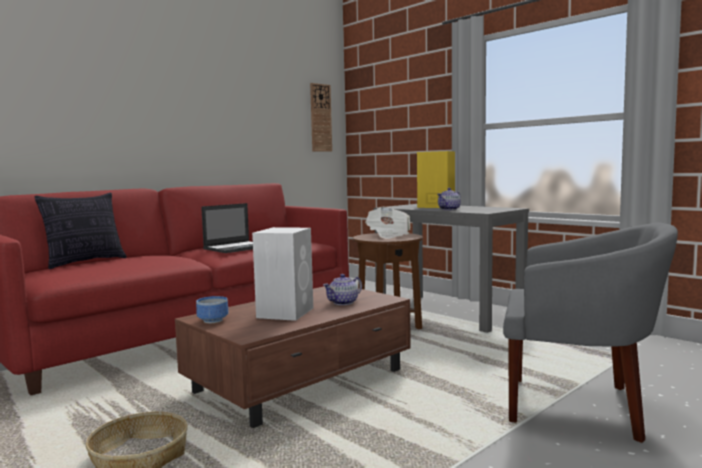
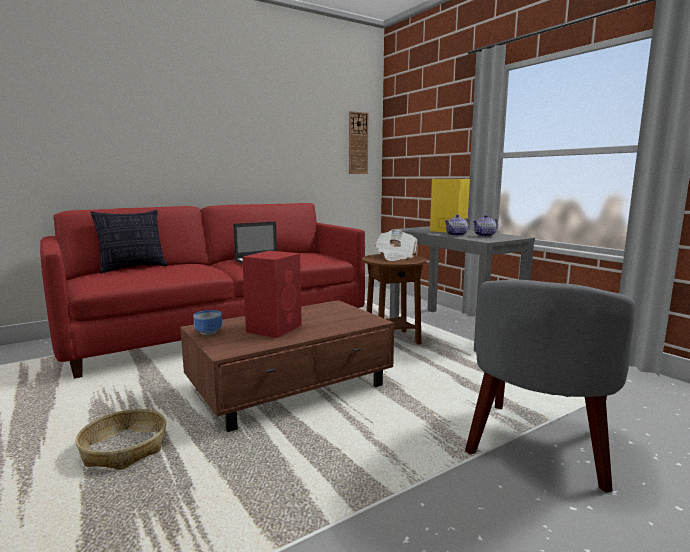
camera: 10 degrees right, 5 degrees up
white speaker [252,227,313,321] -> red speaker [242,251,302,338]
teapot [323,274,362,305] -> teapot moved to [473,215,498,237]
grey armchair [503,222,678,443] -> grey armchair turned 90 degrees clockwise [465,280,636,493]

